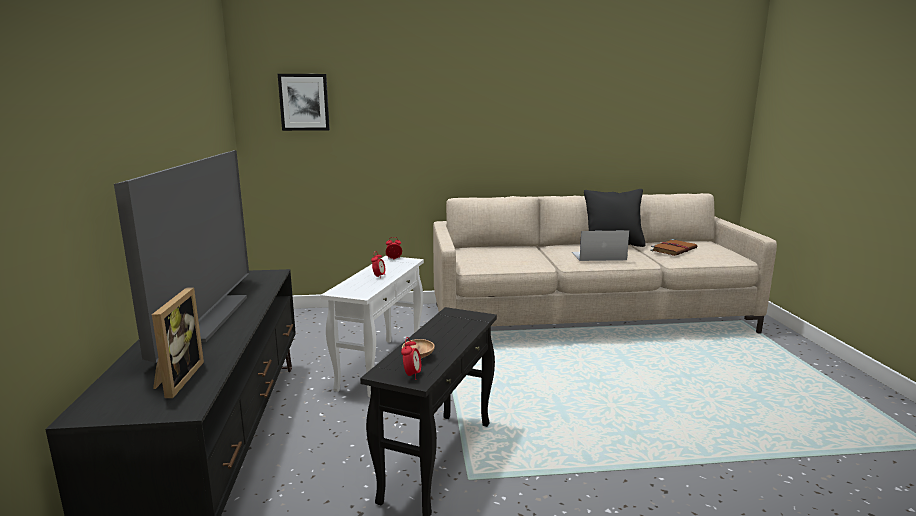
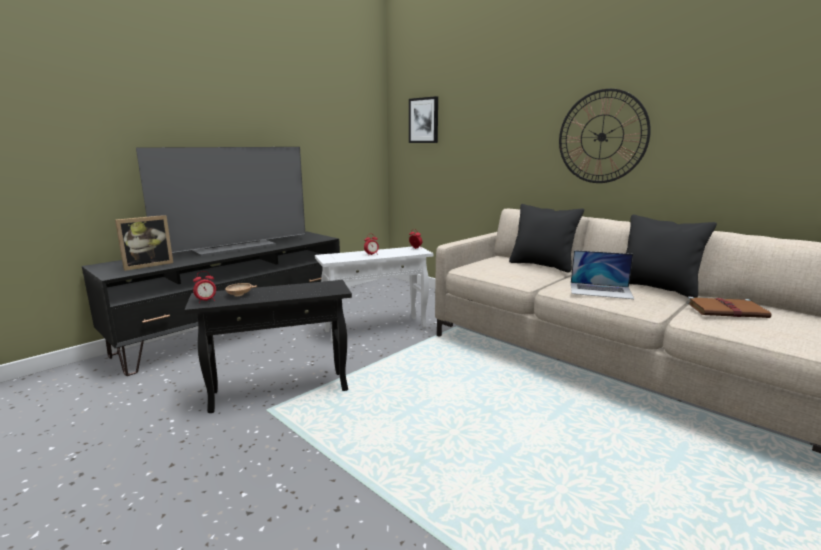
camera: 50 degrees right, 0 degrees up
laptop [572,230,629,261] -> laptop turned 150 degrees clockwise [571,250,634,299]
none -> black pillow [509,204,584,272]
none -> wall clock [559,89,651,183]

